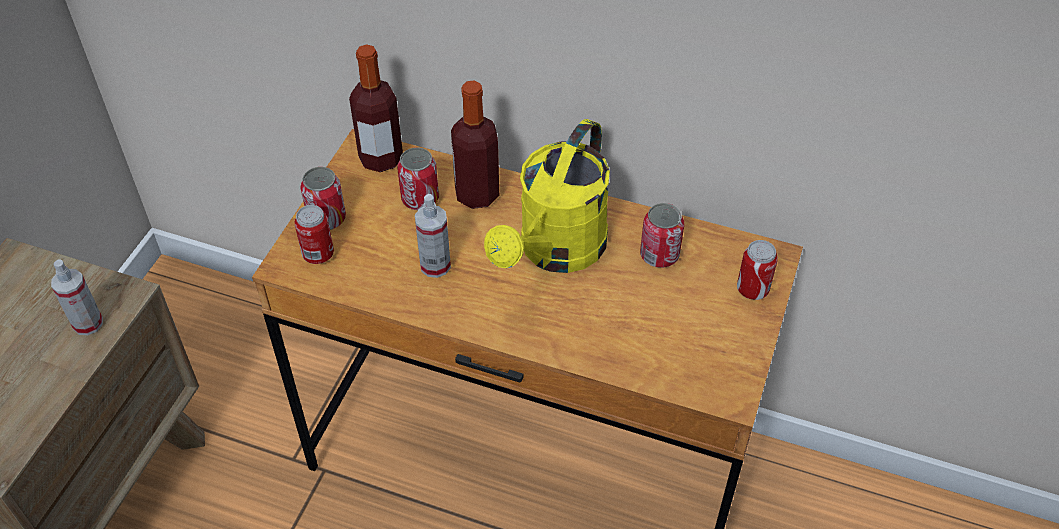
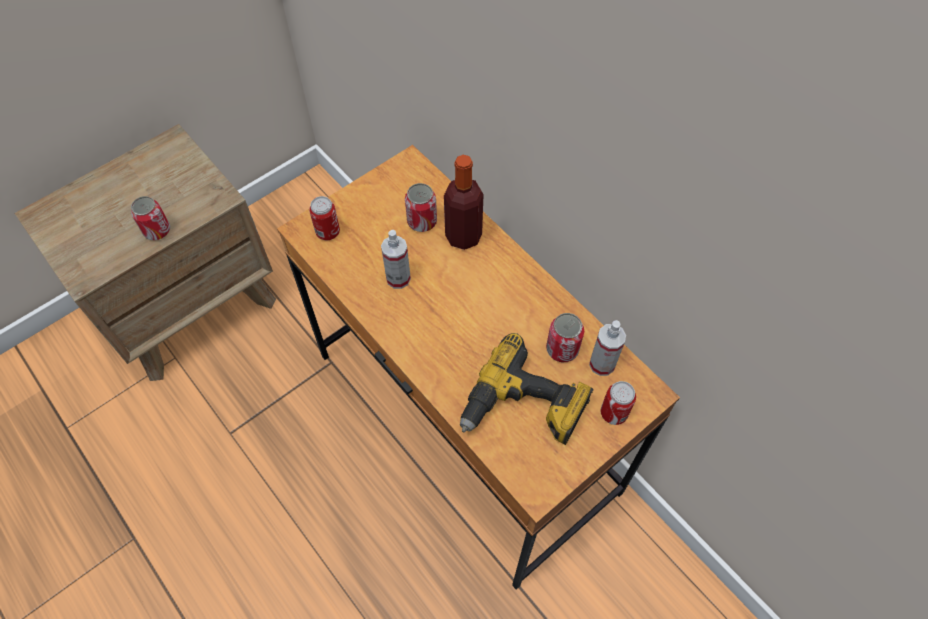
camera: 30 degrees right, 10 degrees up
spray bottle [51,259,103,335] -> spray bottle moved to [589,320,626,376]
can [300,167,346,230] -> can moved to [131,196,170,240]
bottle [349,44,403,172] -> none
yellow watering can [484,119,610,273] -> none
none -> power drill [460,333,594,445]

